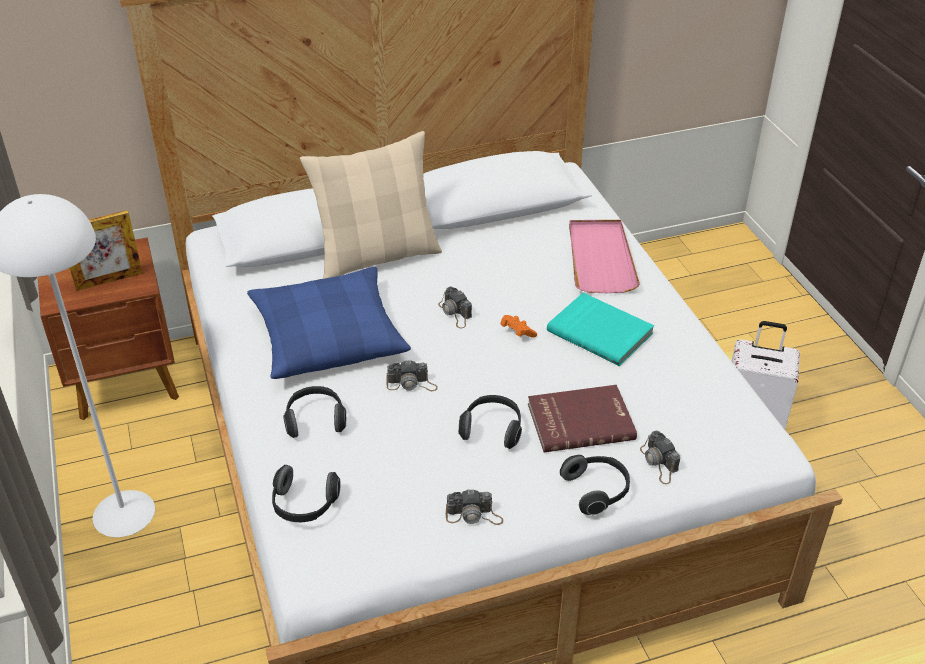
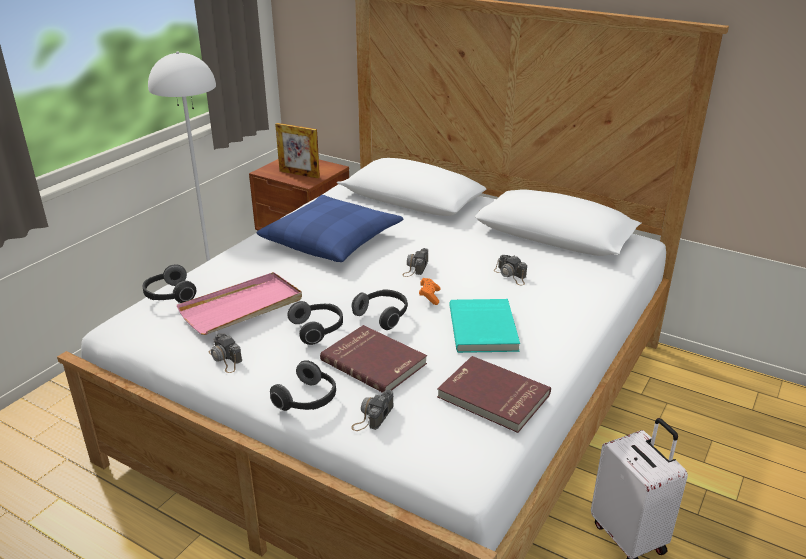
camera: 50 degrees right, 10 degrees down
headphones [283,386,346,438] -> headphones moved to [352,289,408,330]
beige pillow [300,131,442,279] -> none
camera [386,360,438,391] -> camera moved to [494,255,527,285]
pink tray [569,220,640,293] -> pink tray moved to [177,272,302,335]
none -> red book [437,356,551,433]

